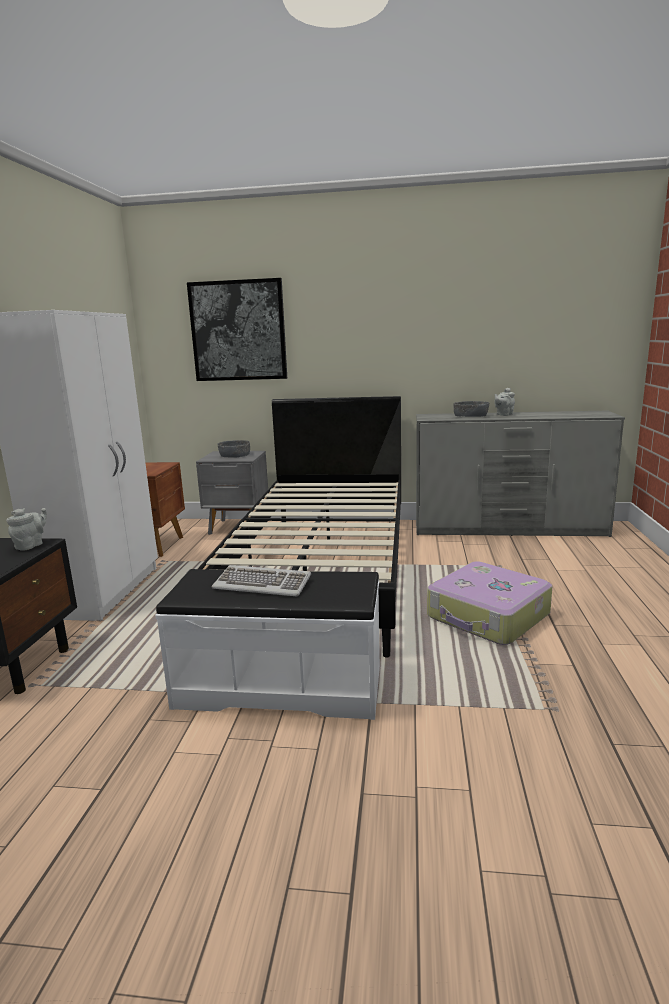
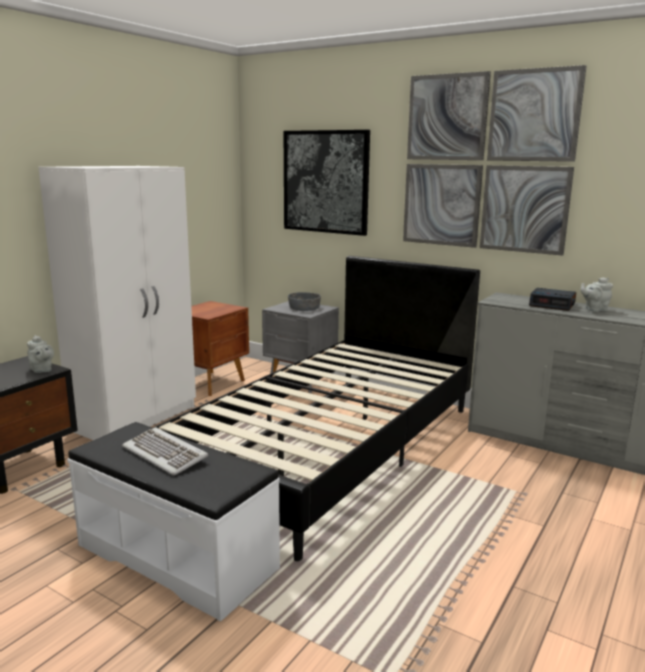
camera: 25 degrees right, 0 degrees up
grey teapot [6,508,47,551] -> grey teapot turned 90 degrees clockwise [27,335,54,373]
suitcase [427,561,552,645] -> none
grey bowl [453,401,489,417] -> alarm clock [529,288,576,311]
none -> picture [403,65,587,256]

